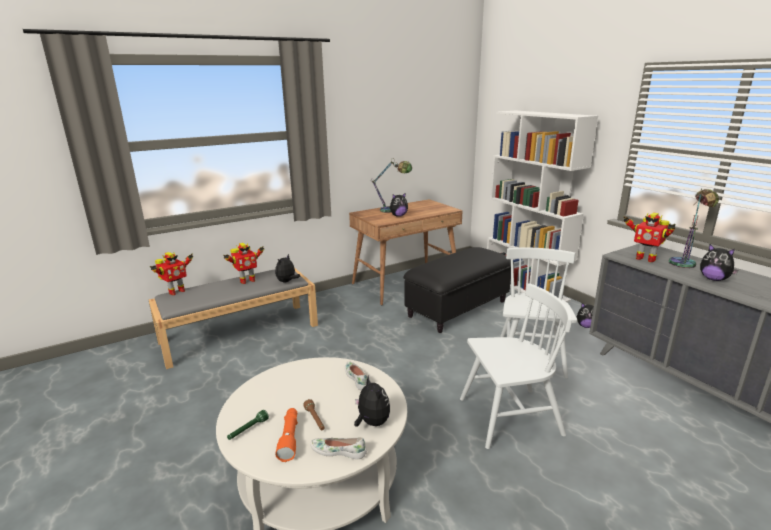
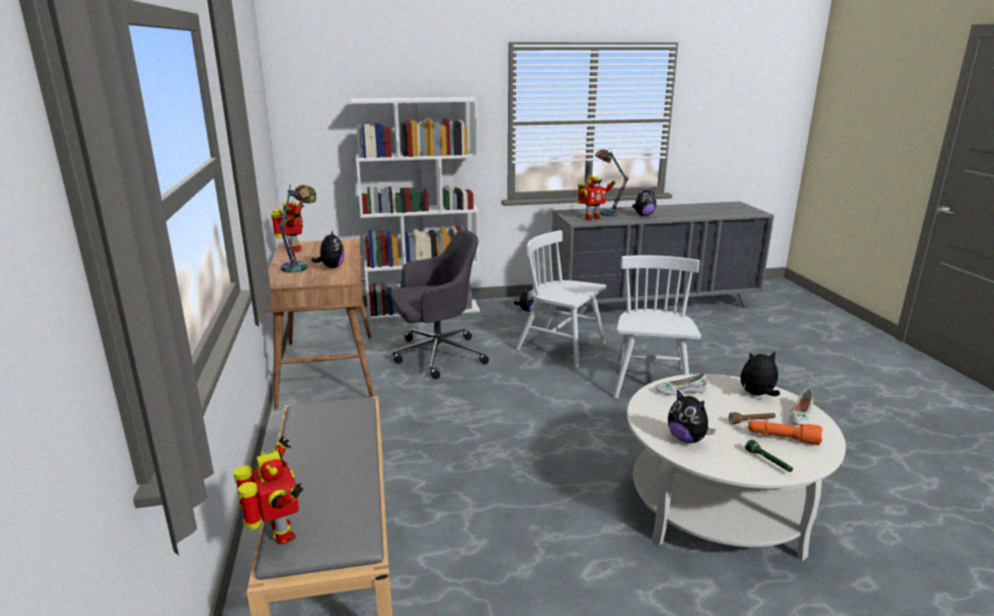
camera: 70 degrees left, 0 degrees up
toy robot [223,243,264,284] -> toy robot moved to [271,201,305,252]
plush toy [275,254,300,283] -> plush toy moved to [668,390,716,443]
black ottoman [403,247,514,333] -> grey office chair [391,230,489,379]

